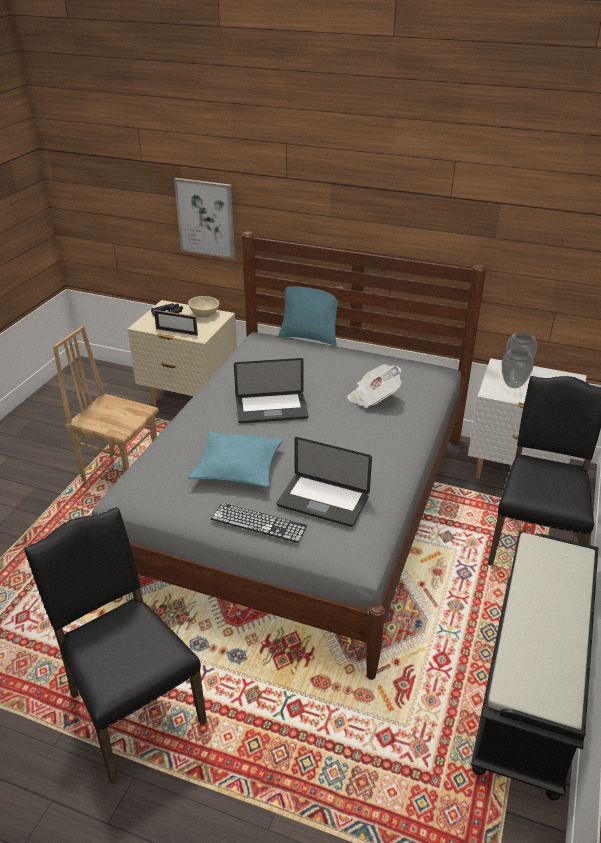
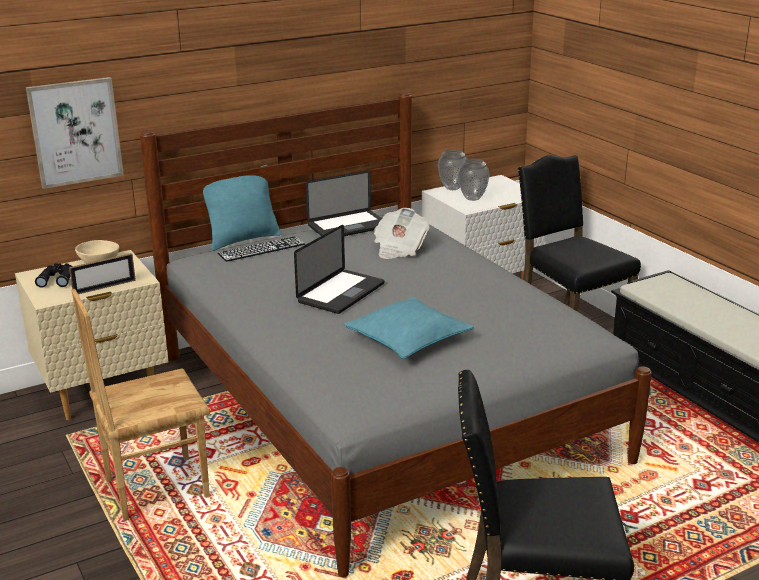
camera: 50 degrees left, 10 degrees down
keyboard [211,503,307,543] -> keyboard moved to [218,236,305,262]
laptop [277,437,372,527] -> laptop moved to [305,171,382,236]

